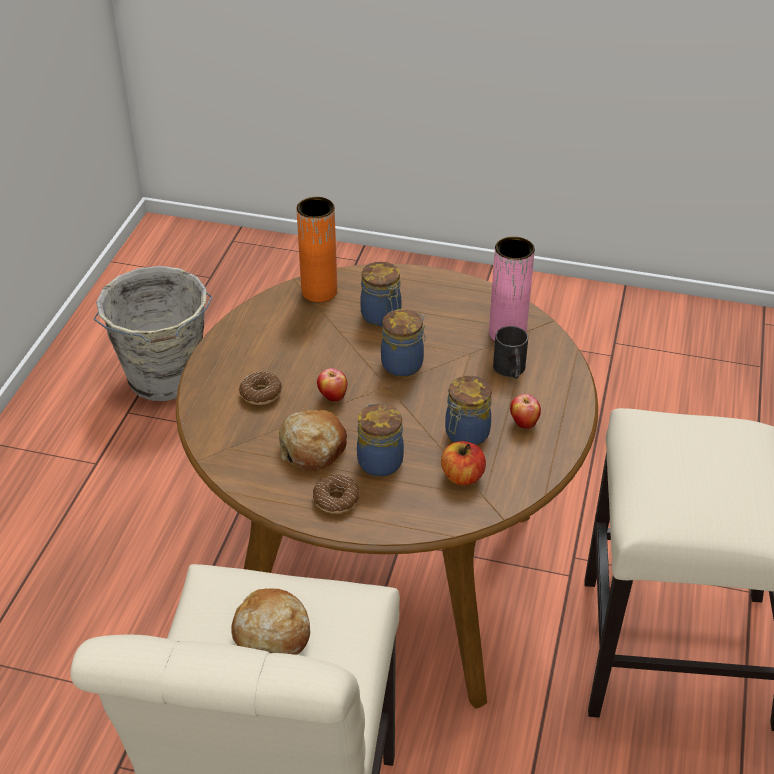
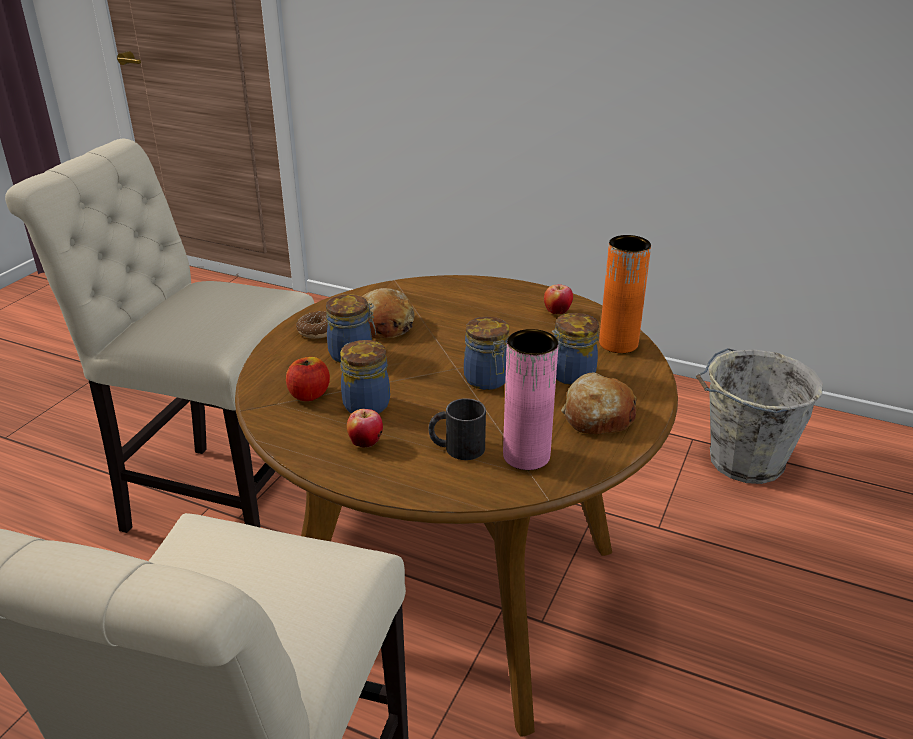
camera: 100 degrees right, 10 degrees down
bread [231,588,310,655] -> bread moved to [561,372,636,434]
donut [239,372,282,405] -> none
apple [317,368,347,402] -> apple moved to [544,284,573,314]

